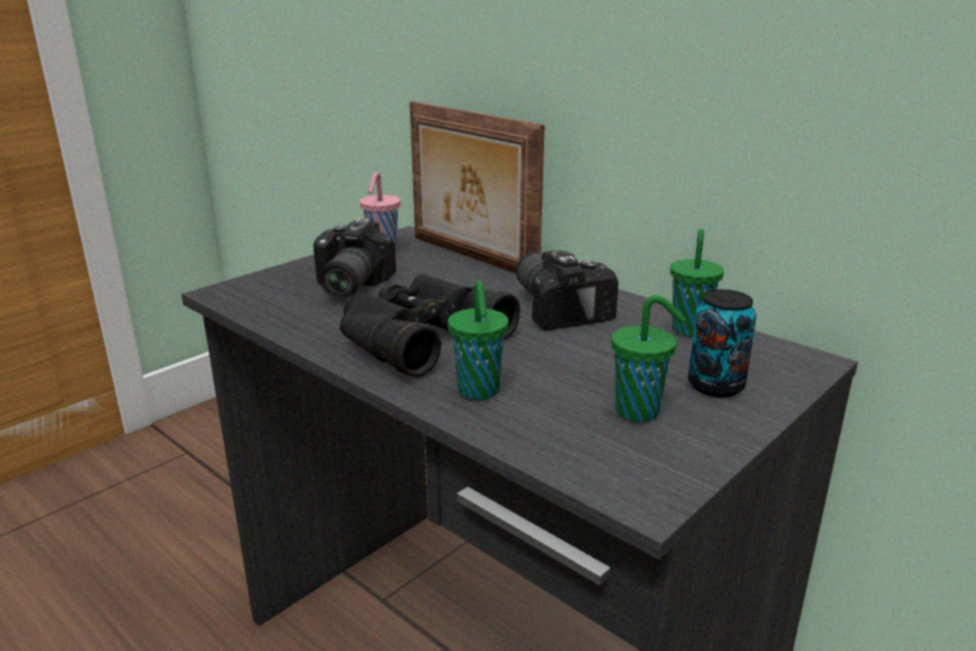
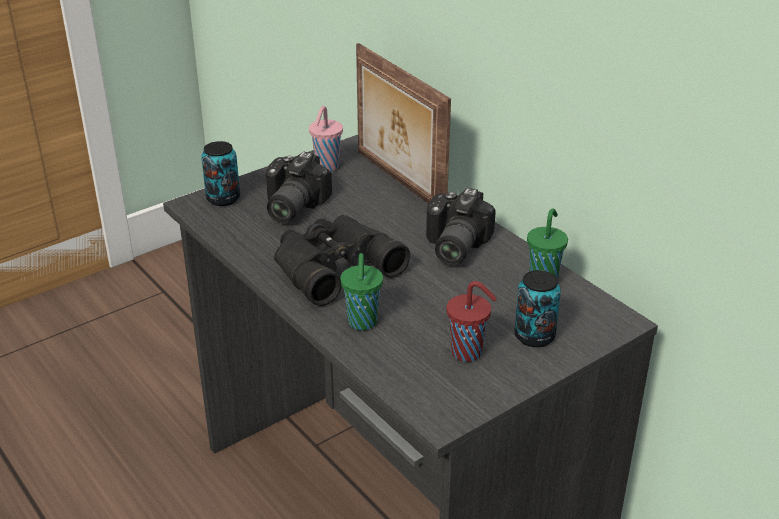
camera: 10 degrees right, 10 degrees up
camera [516,250,619,330] -> camera turned 150 degrees counterclockwise [426,188,496,265]
green cup [611,295,686,423] -> red cup [446,281,497,362]
none -> can [201,141,240,206]

